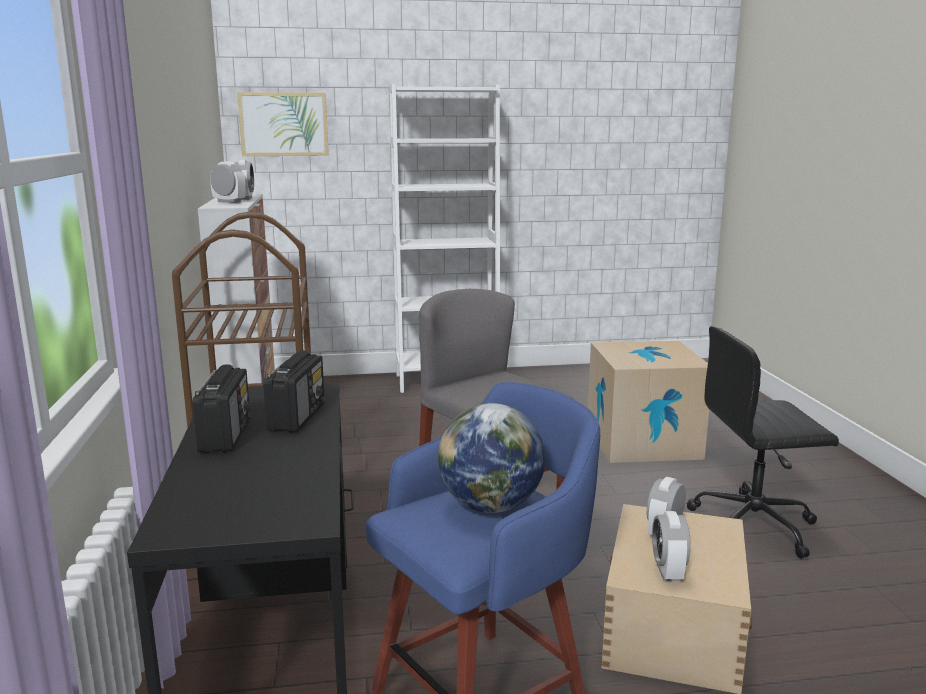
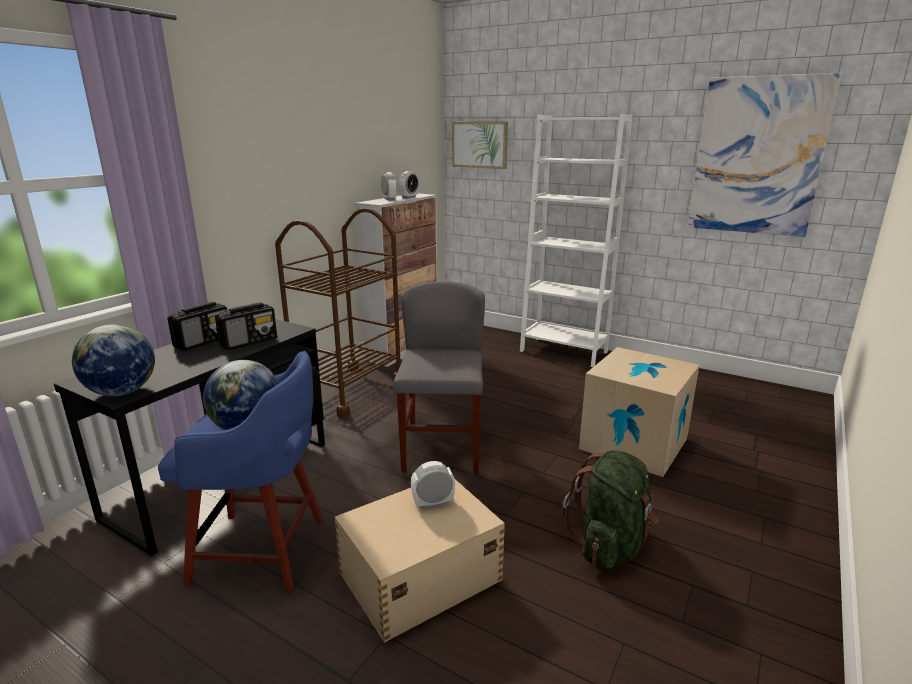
camera: 40 degrees right, 5 degrees up
alarm clock [652,511,691,581] -> none
black office chair [687,326,839,559] -> green backpack [561,450,659,569]
none -> globe [72,324,155,396]
none -> picture [688,73,842,237]

